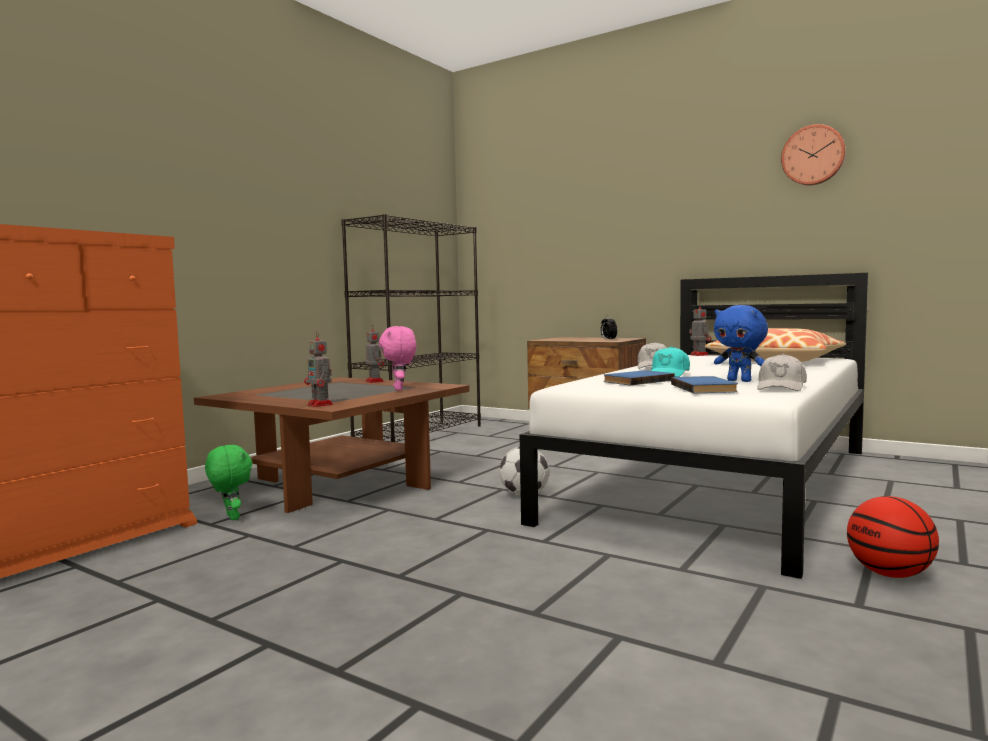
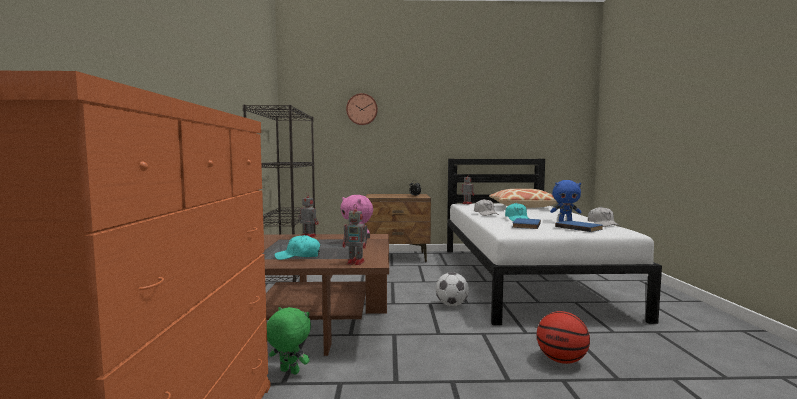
camera: 35 degrees left, 0 degrees up
wall clock [781,124,846,185] -> wall clock moved to [346,93,378,125]
basketball [847,496,939,578] -> basketball moved to [537,311,590,364]
none -> turquoise cap [275,235,320,260]

